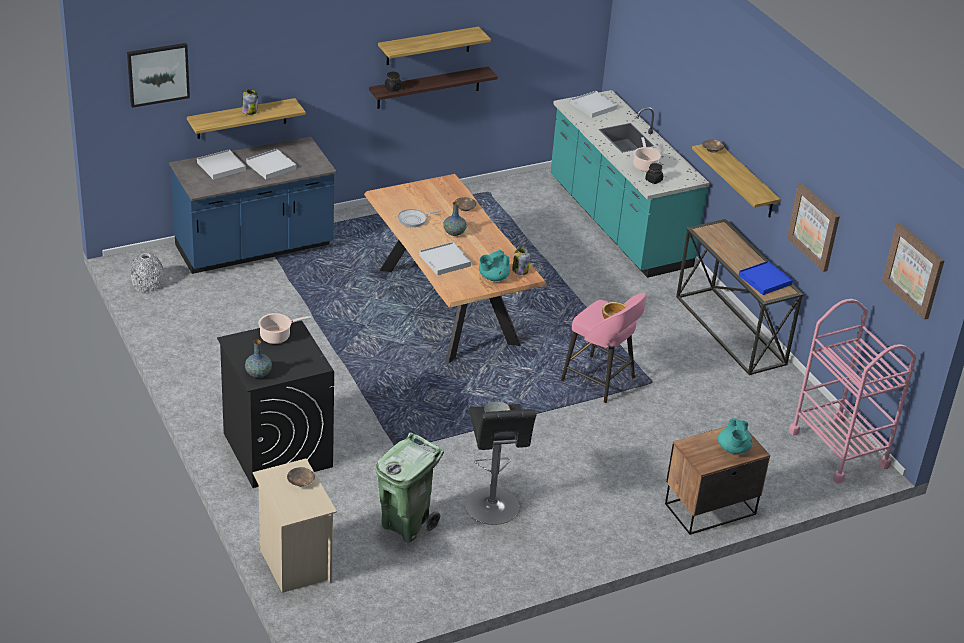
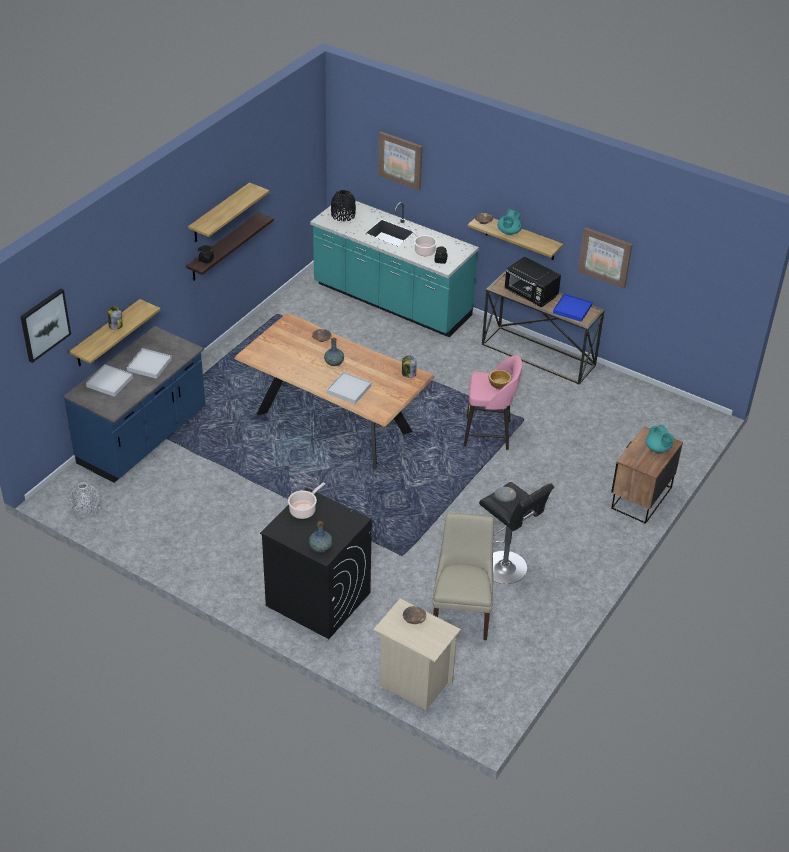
camera: 30 degrees left, 5 degrees up
green trash can [375,432,444,543] -> beige chair [433,513,494,640]
frying pan [398,209,440,227] -> none
turquoise teapot [479,249,510,281] -> turquoise teapot moved to [497,209,522,235]
white tray [570,91,618,118] -> black vase [331,190,356,221]
pink cart [788,299,917,483] -> none
picture [882,223,944,320] -> picture moved to [378,132,423,190]
none -> black microwave [504,257,561,307]

